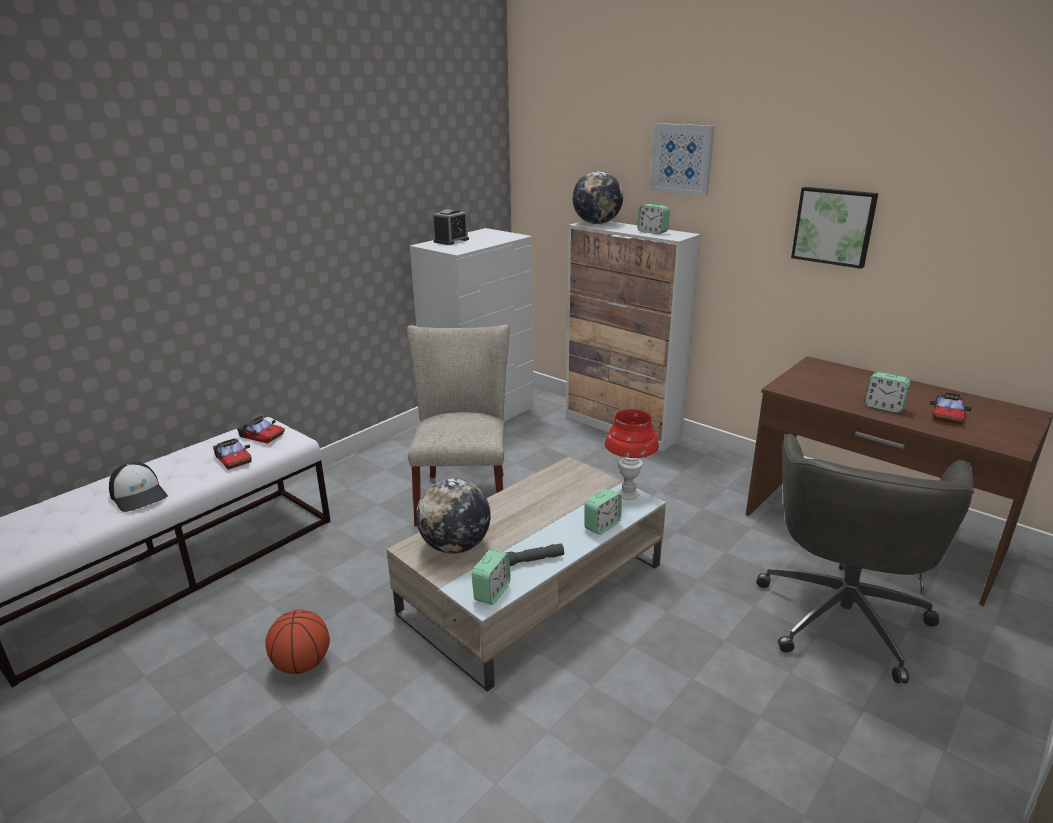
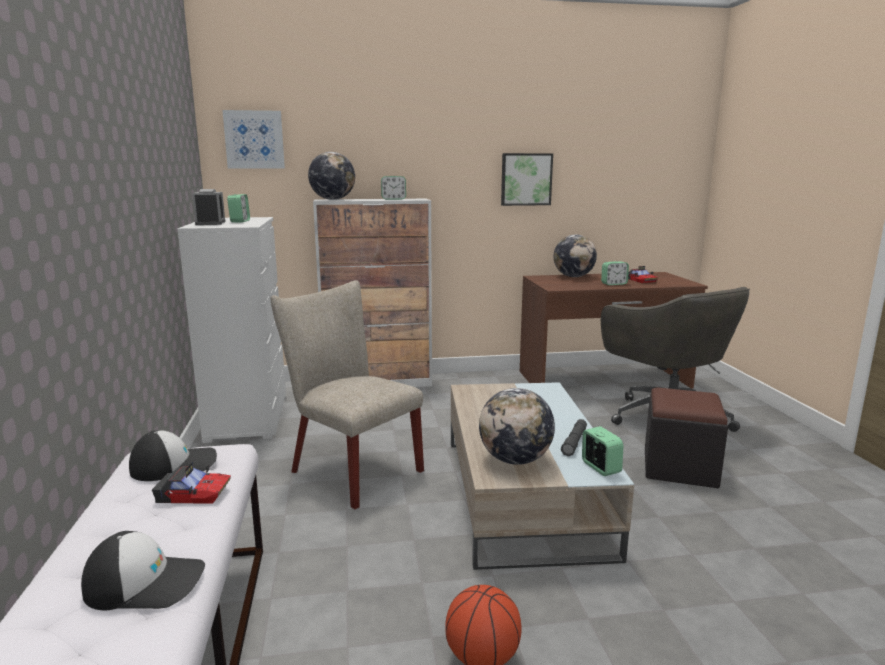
camera: 50 degrees left, 10 degrees down
toy car [237,416,285,444] -> cap [129,430,217,481]
alarm clock [584,489,622,535] -> alarm clock moved to [227,194,250,223]
red table lamp [605,409,659,500] -> none
picture [650,123,715,196] -> picture moved to [222,110,285,169]
none -> globe [554,234,597,277]
none -> black ottoman [645,387,728,488]

